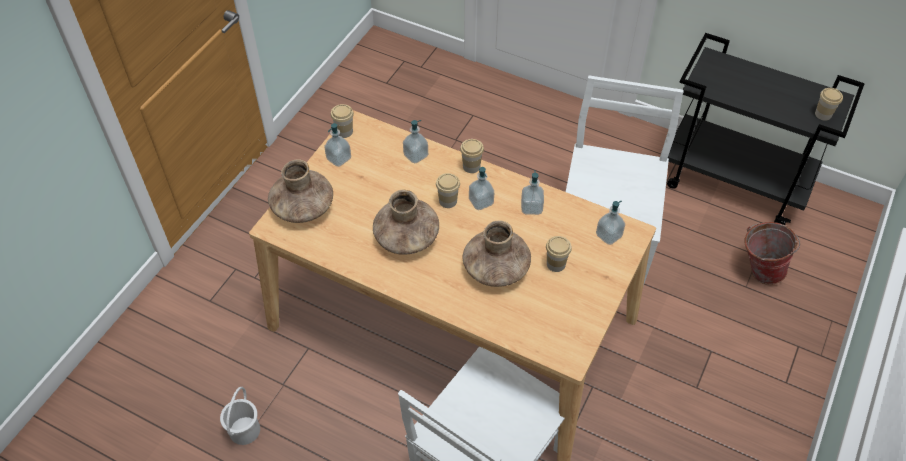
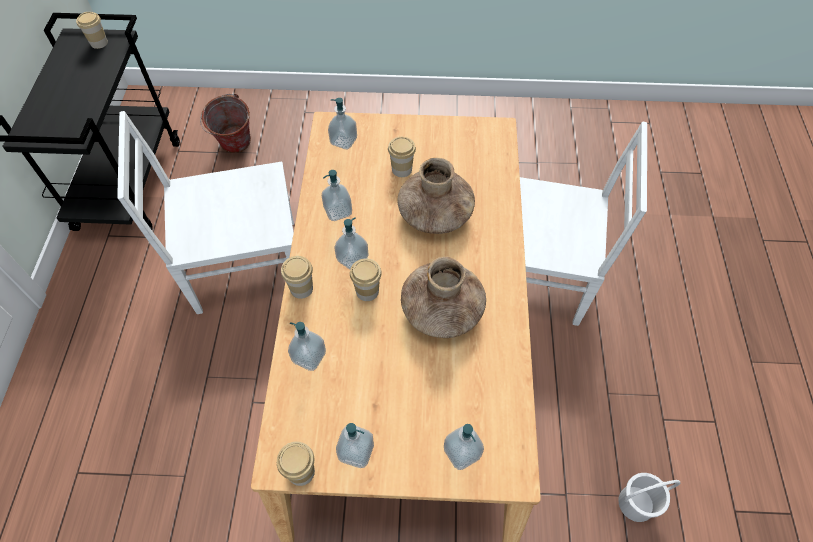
camera: 115 degrees left, 5 degrees up
brown vase [268,159,333,223] -> soap dispenser [444,424,484,470]

